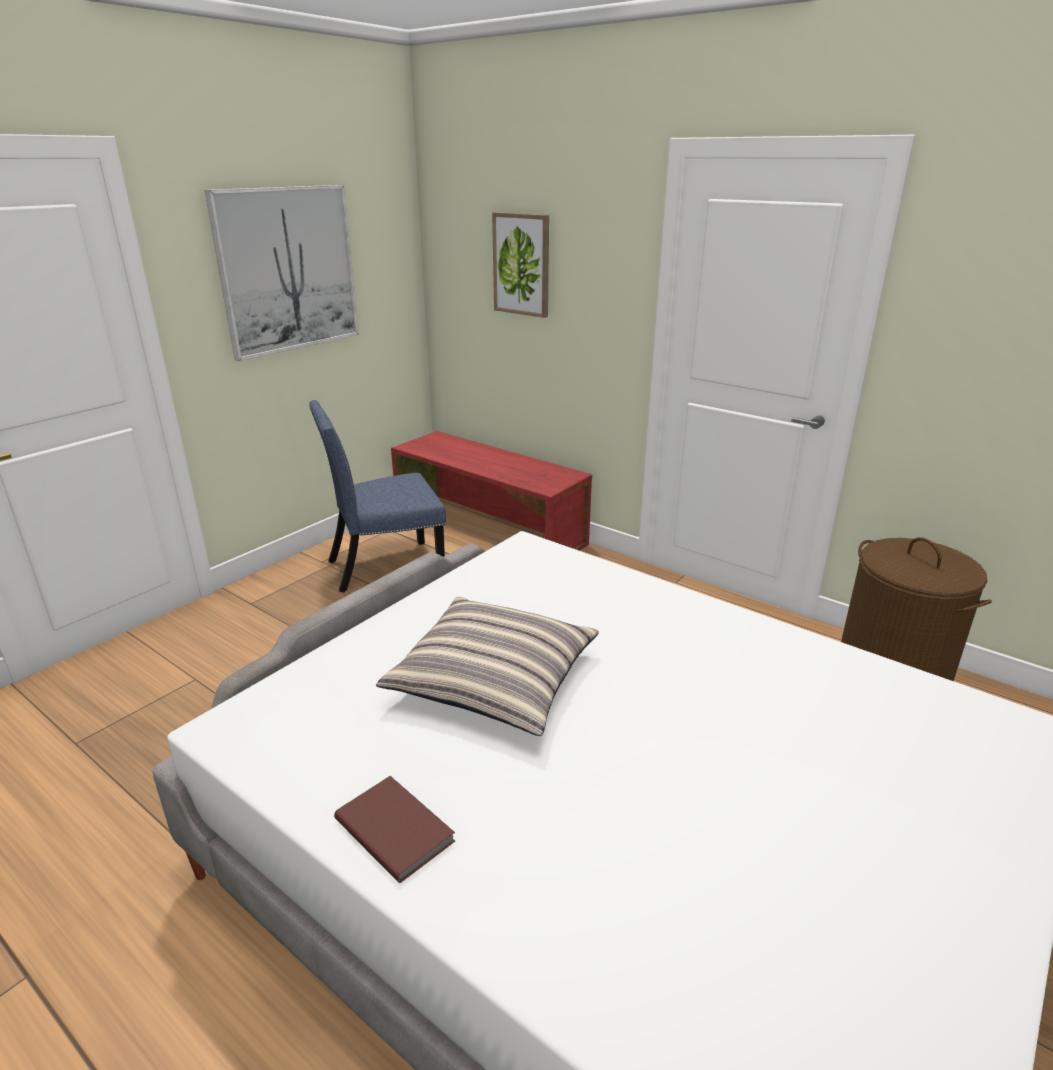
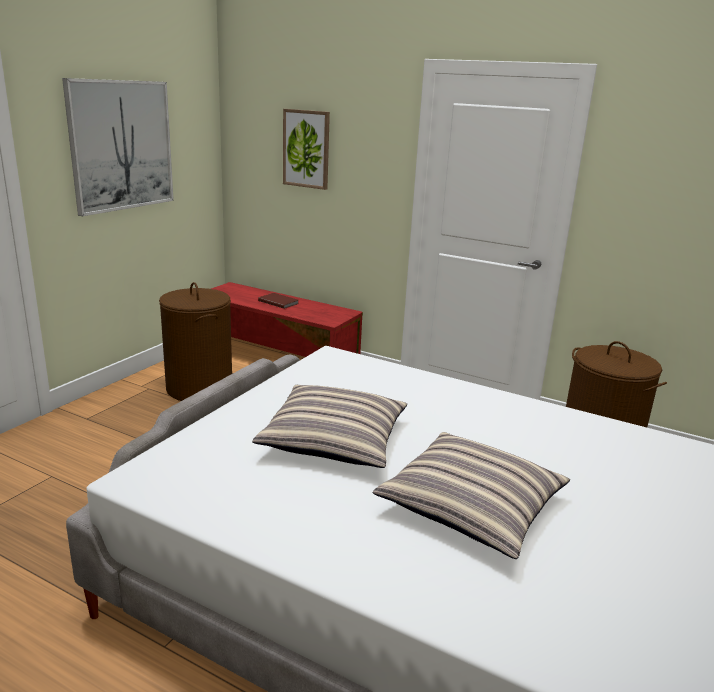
camera: 10 degrees left, 5 degrees down
blue chair [309,400,447,593] -> brown laundry basket [159,282,232,401]
brown book [334,776,455,883] -> brown book moved to [258,293,299,309]
none -> pillow [373,432,570,559]

